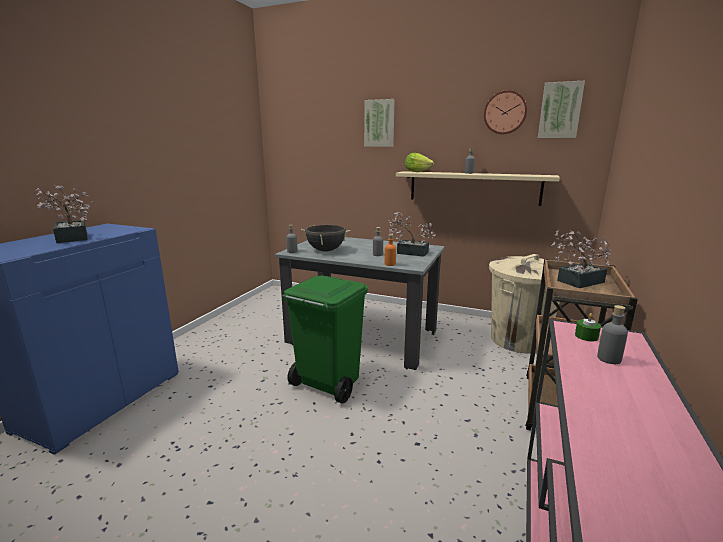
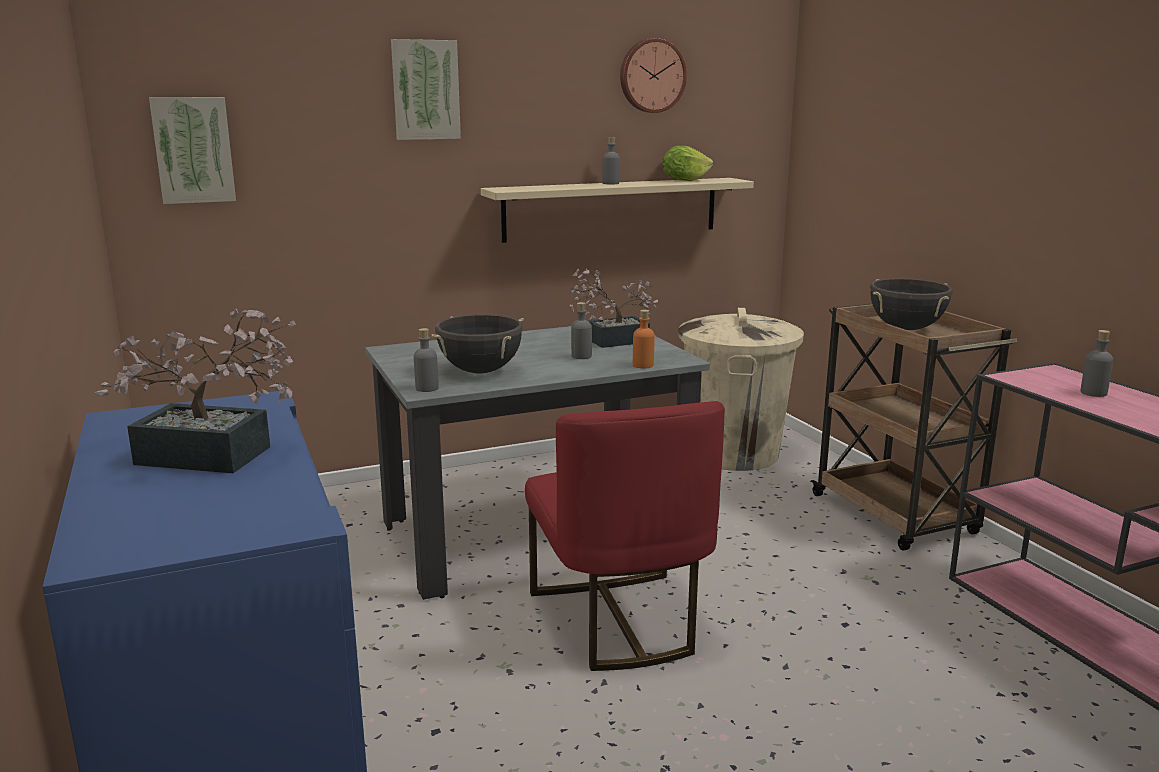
camera: 45 degrees left, 0 degrees up
green trash can [283,276,368,404] -> red chair [525,401,725,671]
lettuce [405,153,434,172] -> lettuce moved to [662,145,713,181]
picture [538,81,585,138] -> picture moved to [149,97,236,204]
potted plant [551,230,611,288] -> black cooking pot [870,278,953,330]
green candle [575,313,601,342] -> none

